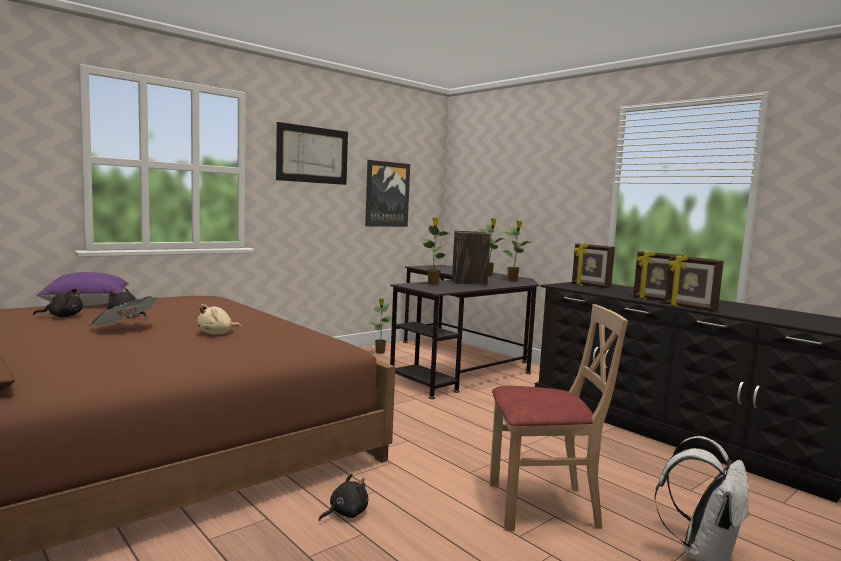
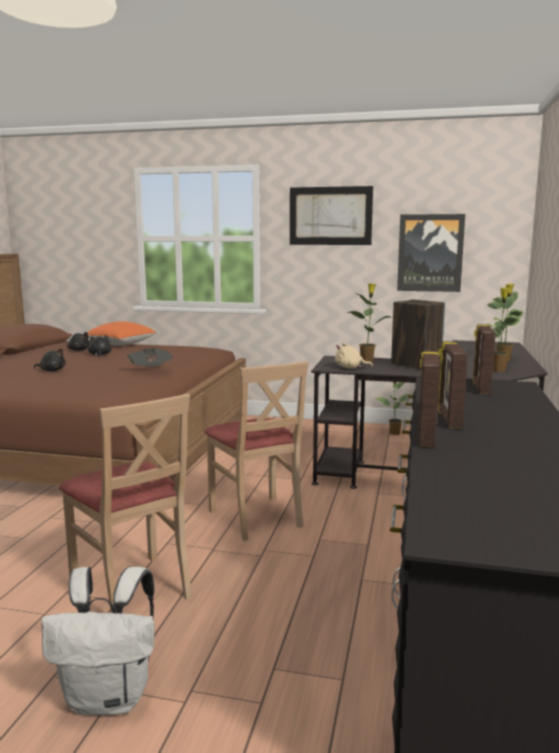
camera: 55 degrees right, 5 degrees up
purple pillow [37,272,129,306] -> orange pillow [87,321,157,346]
newspaper [88,296,158,326] -> newspaper moved to [127,348,173,366]
beige plush toy [197,304,241,334] -> beige plush toy moved to [335,342,373,368]
black plush toy [319,474,368,521] -> black plush toy moved to [34,349,66,371]
none -> beige chair [204,361,309,541]

